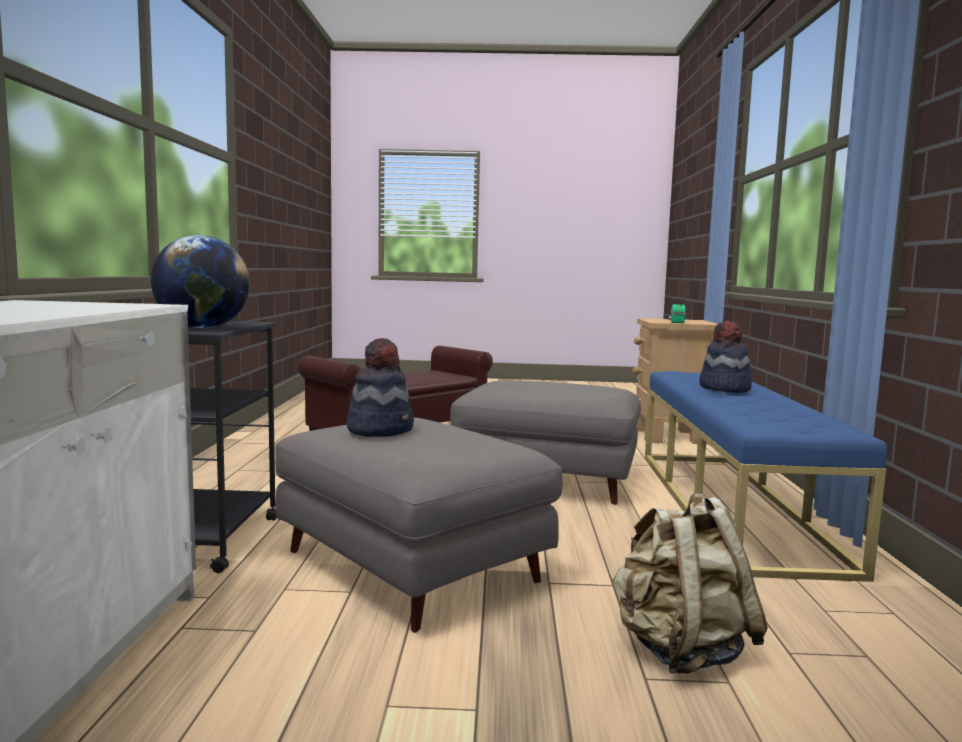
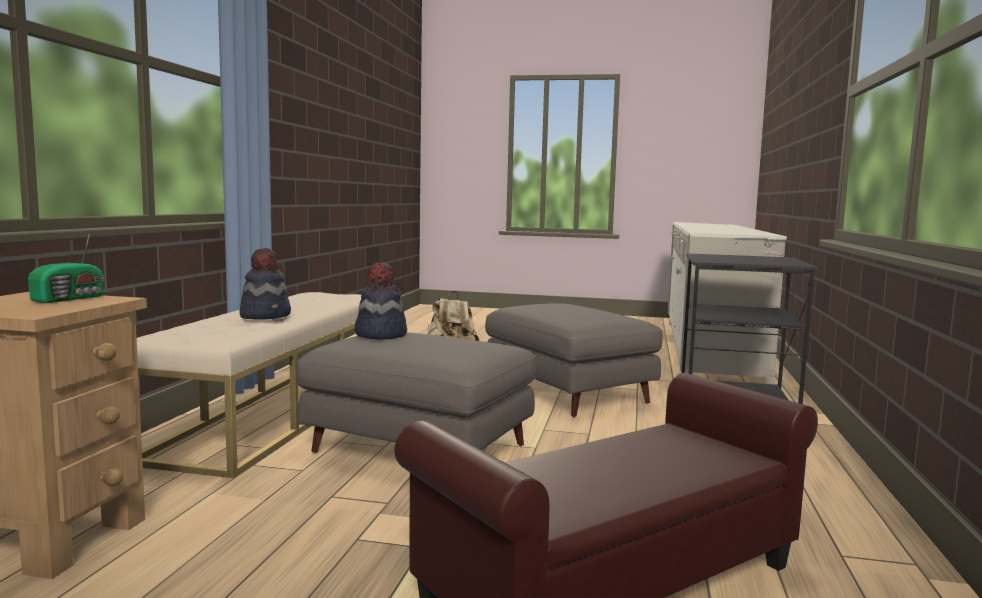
camera: 170 degrees left, 0 degrees up
globe [151,235,250,328] -> none
hat [347,338,414,437] -> hat moved to [355,263,407,340]
blue bench [645,371,887,582] -> beige bench [137,292,361,478]

